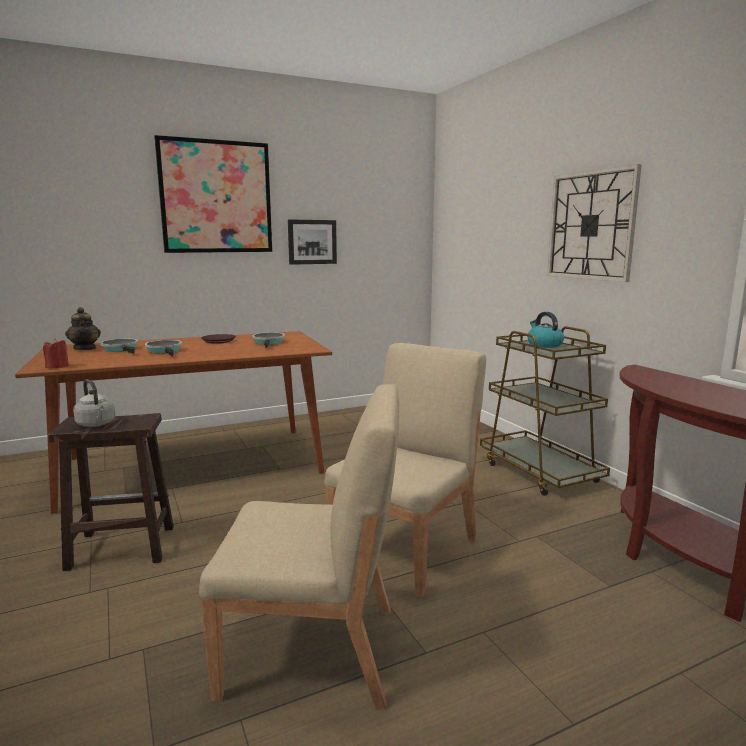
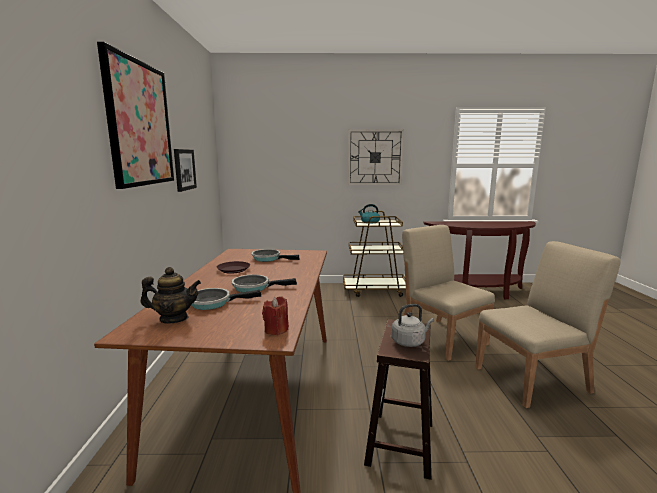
camera: 65 degrees left, 0 degrees up
beige chair [199,384,399,710] -> beige chair turned 45 degrees clockwise [475,241,621,408]

